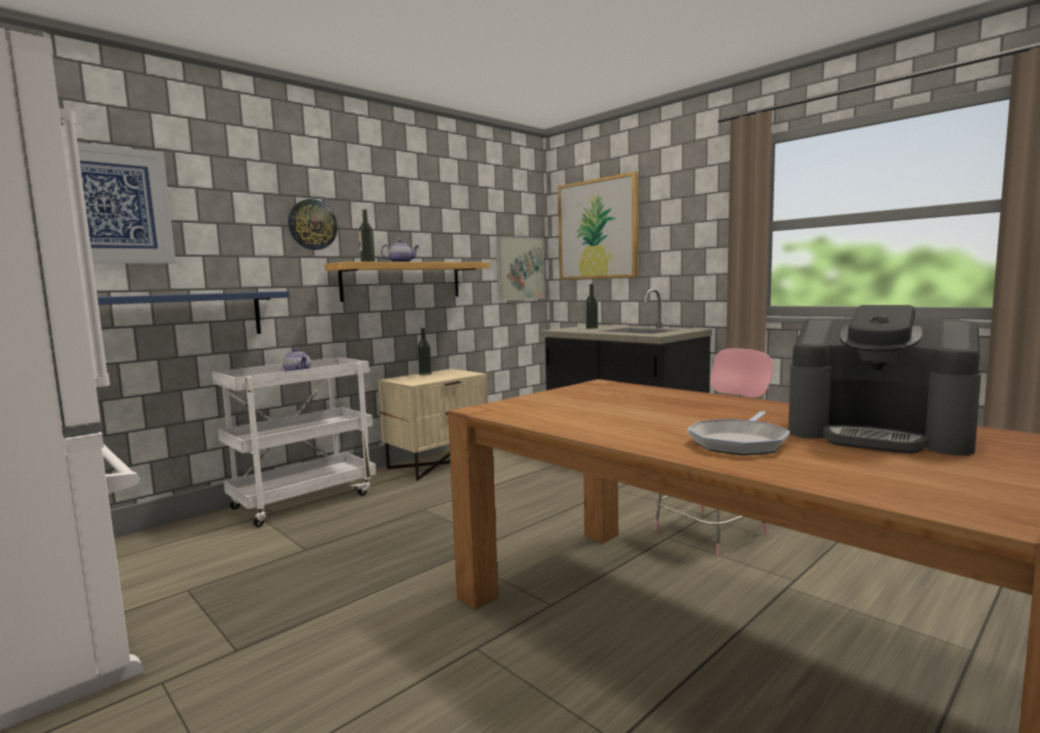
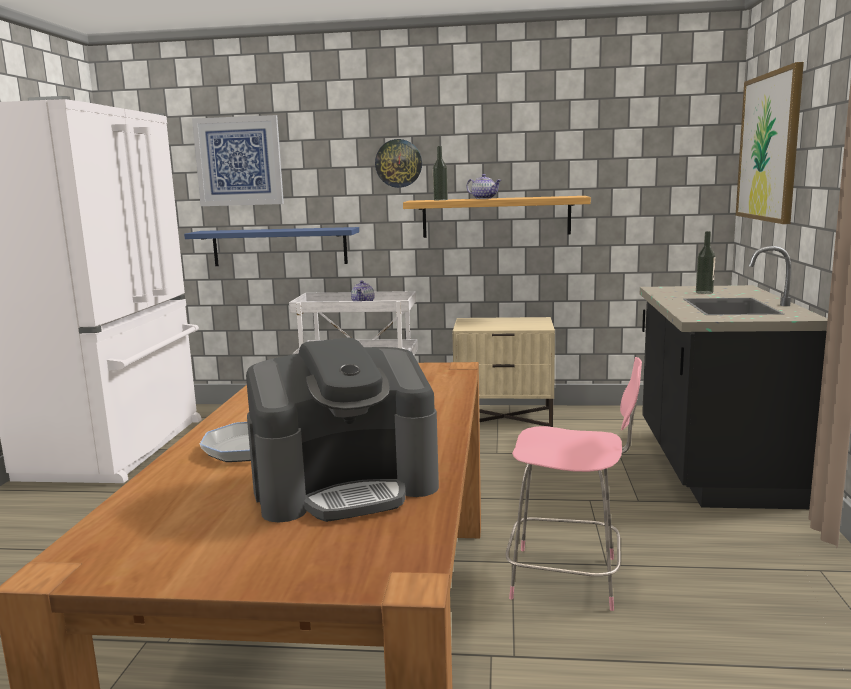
camera: 50 degrees right, 5 degrees up
bottle [417,328,432,375] -> none
picture [496,236,545,301] -> none
coffee machine [788,305,981,456] -> coffee machine turned 105 degrees counterclockwise [246,337,439,522]

